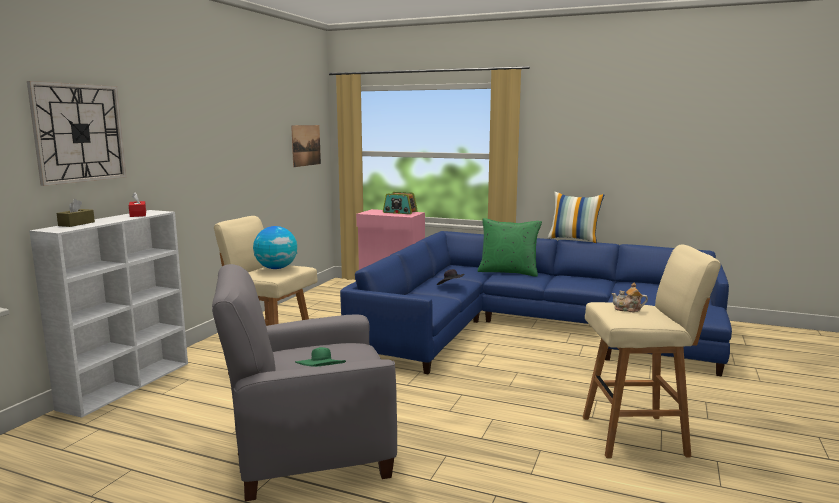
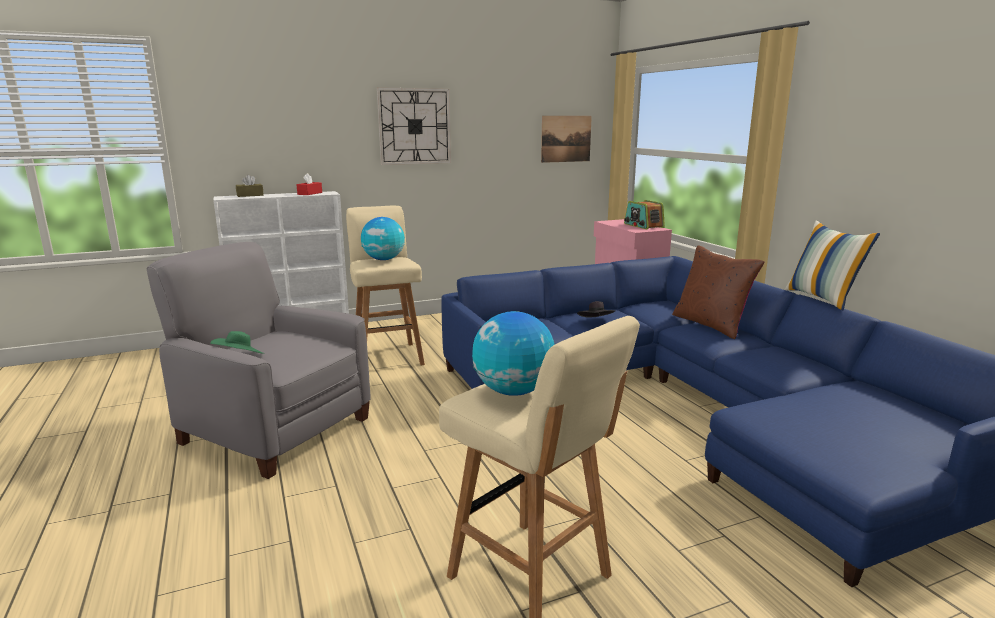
camera: 45 degrees right, 5 degrees up
wall clock [27,81,126,186] -> wall clock moved to [377,87,451,165]
green pillow [477,218,542,277] -> brown pillow [672,245,764,339]
teapot [611,283,648,312] -> globe [472,311,555,396]

